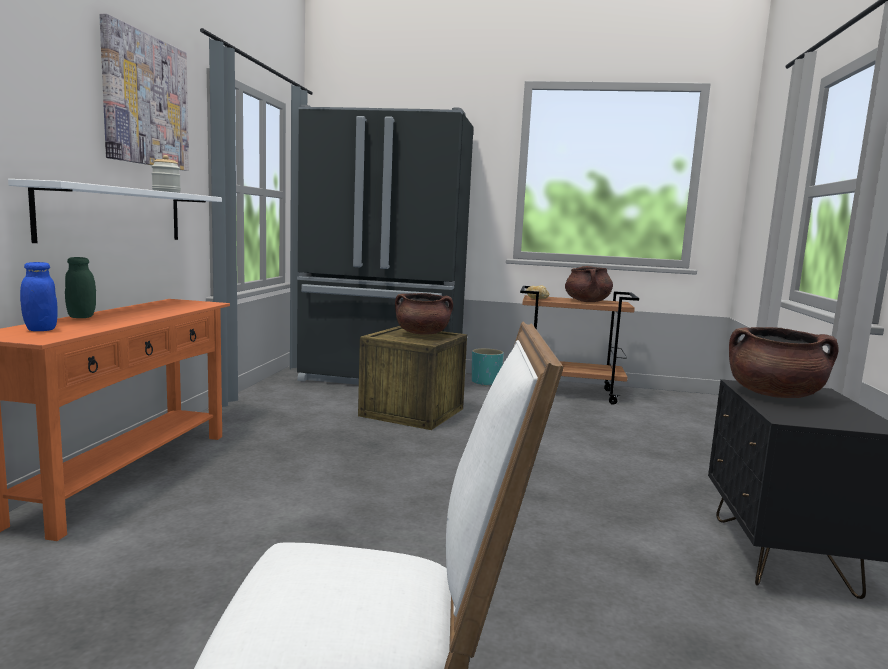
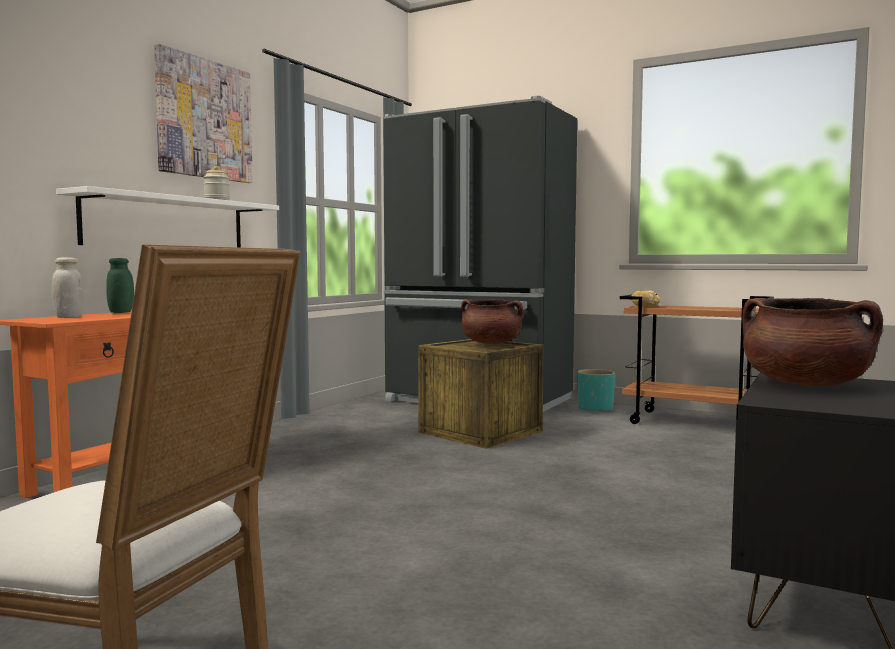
camera: 20 degrees right, 5 degrees down
blue jar [20,262,58,331] -> white jar [52,257,84,318]
brown cooking pot [565,266,613,302] -> none

